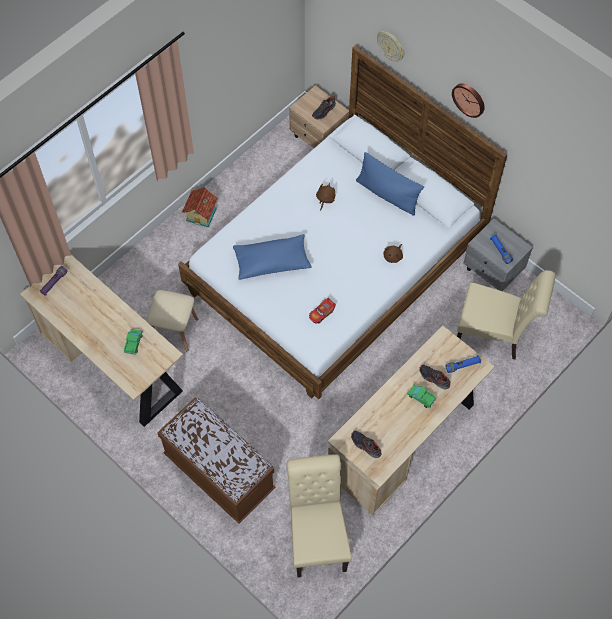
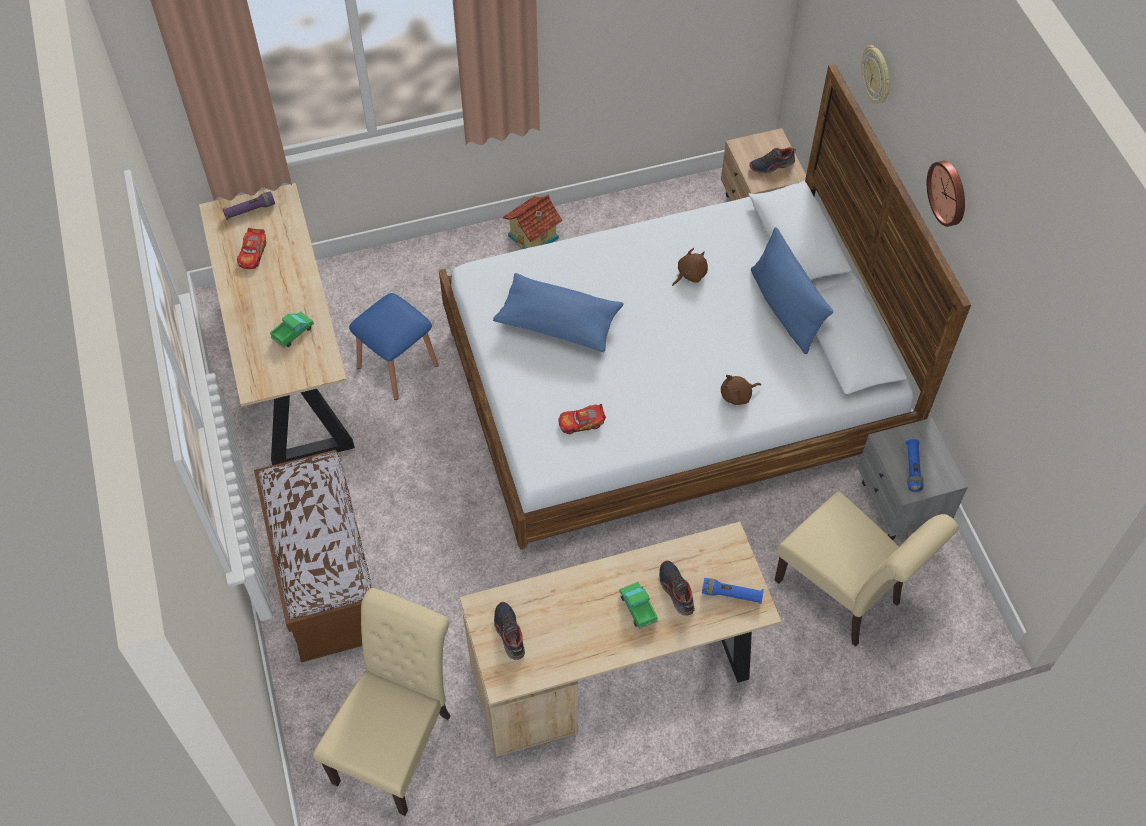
camera: 30 degrees right, 5 degrees down
beige stool [146,290,198,351] -> blue stool [349,293,438,400]
none -> toy car [237,228,266,269]

